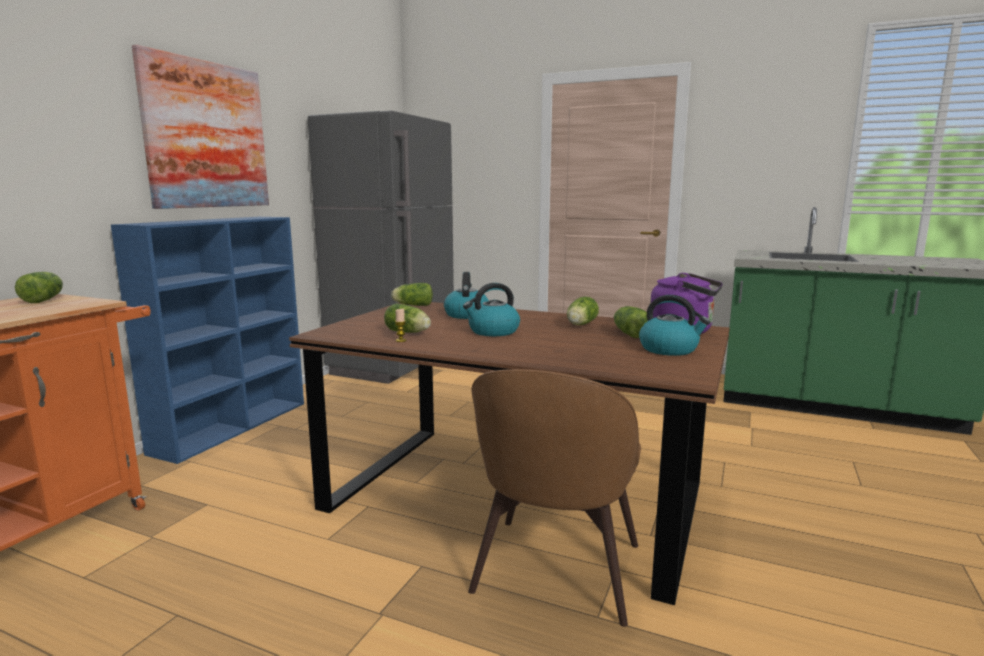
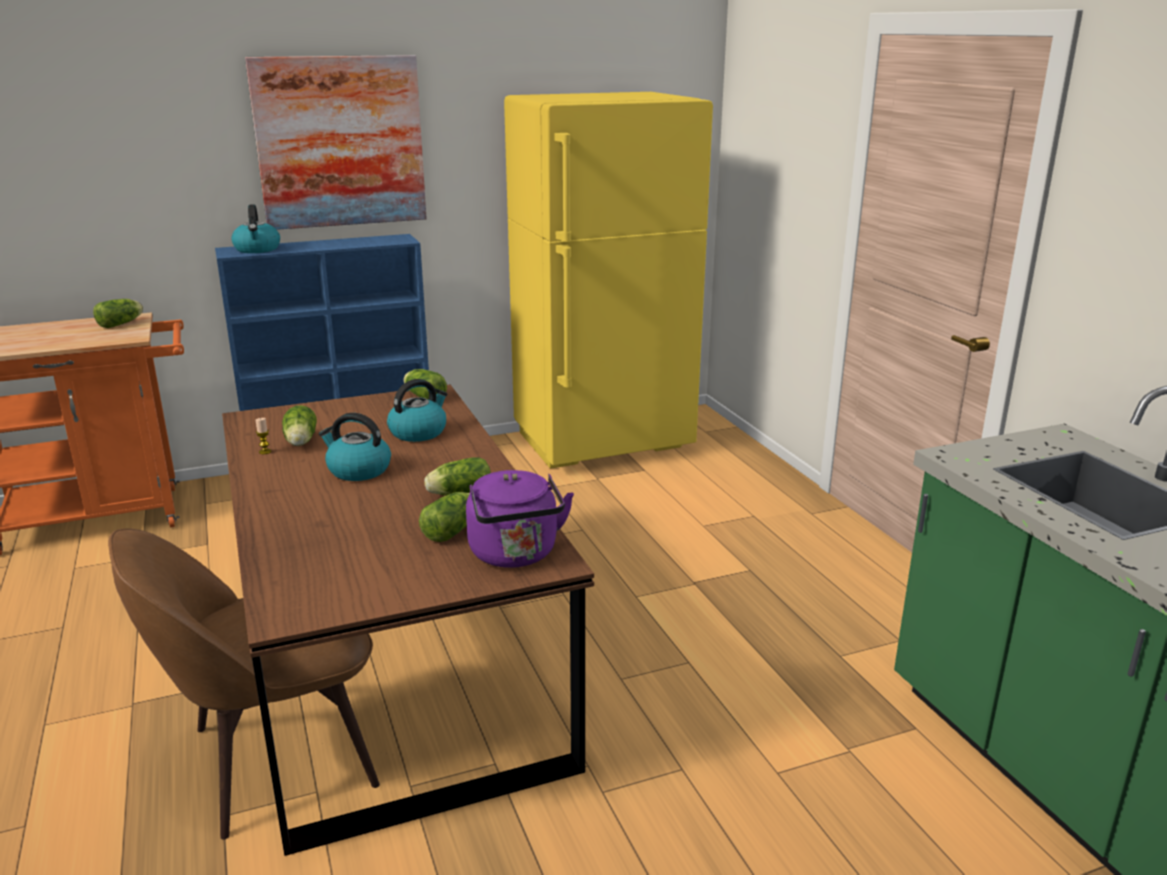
camera: 45 degrees right, 10 degrees up
grey fridge [308,111,454,384] -> yellow fridge [504,92,713,468]
kettle [639,295,710,356] -> kettle moved to [231,204,280,253]

